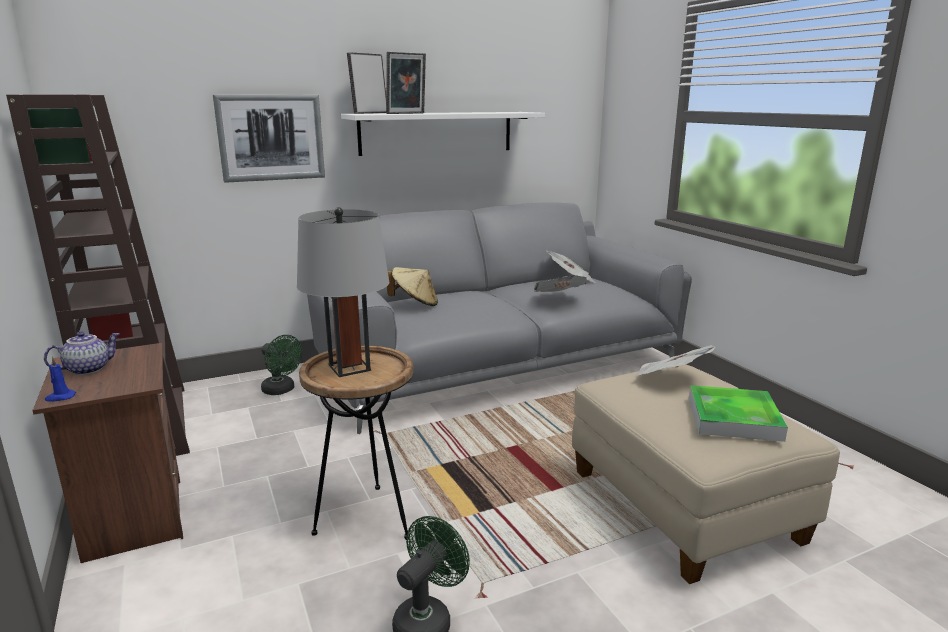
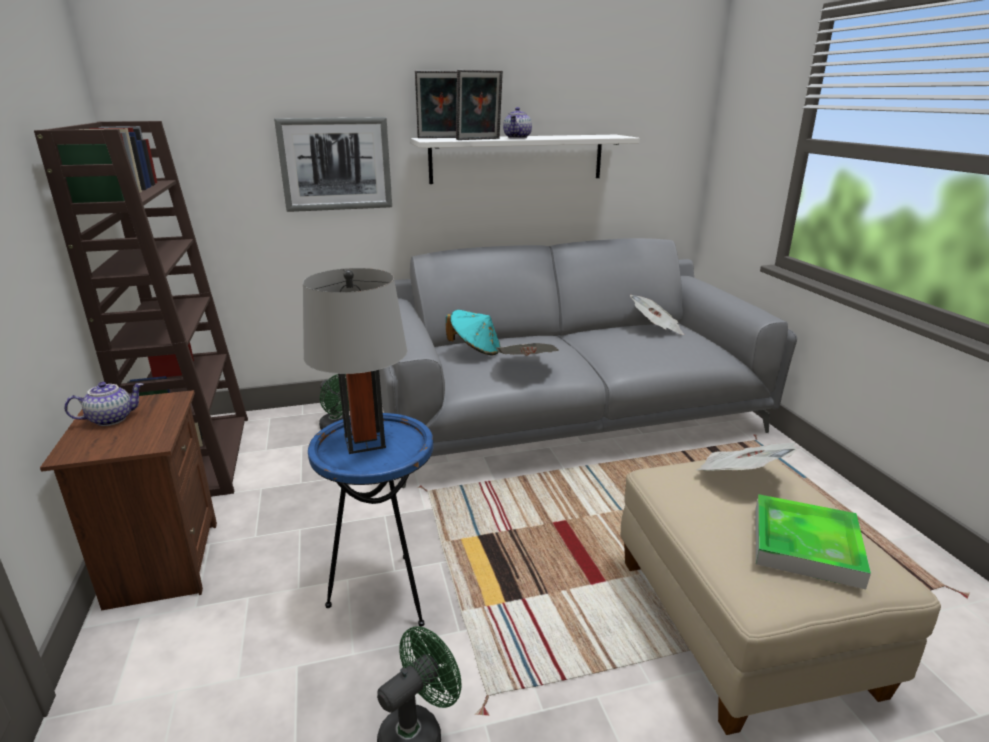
camera: 10 degrees right, 5 degrees up
blue candle [45,357,76,402] -> none
brown side table [299,346,413,539] -> blue side table [308,413,434,627]
picture frame [347,52,386,114] -> picture frame turned 150 degrees counterclockwise [415,71,457,138]
beige hat [387,267,438,306] -> turquoise hat [446,310,501,356]
newspaper [534,275,587,292] -> newspaper moved to [496,343,558,356]
none -> teapot [503,107,532,139]

